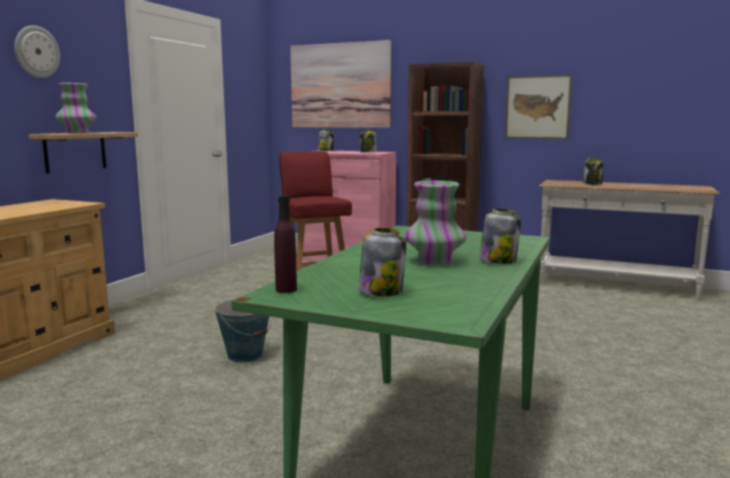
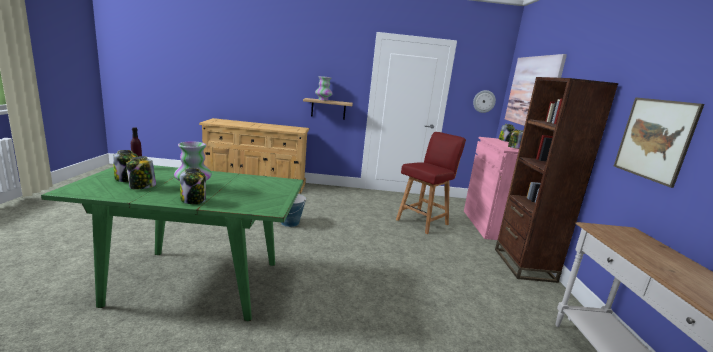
camera: 65 degrees right, 5 degrees up
wall clock [14,25,60,78] -> wall clock moved to [473,90,496,113]
jar [583,158,603,185] -> jar moved to [126,156,156,189]

